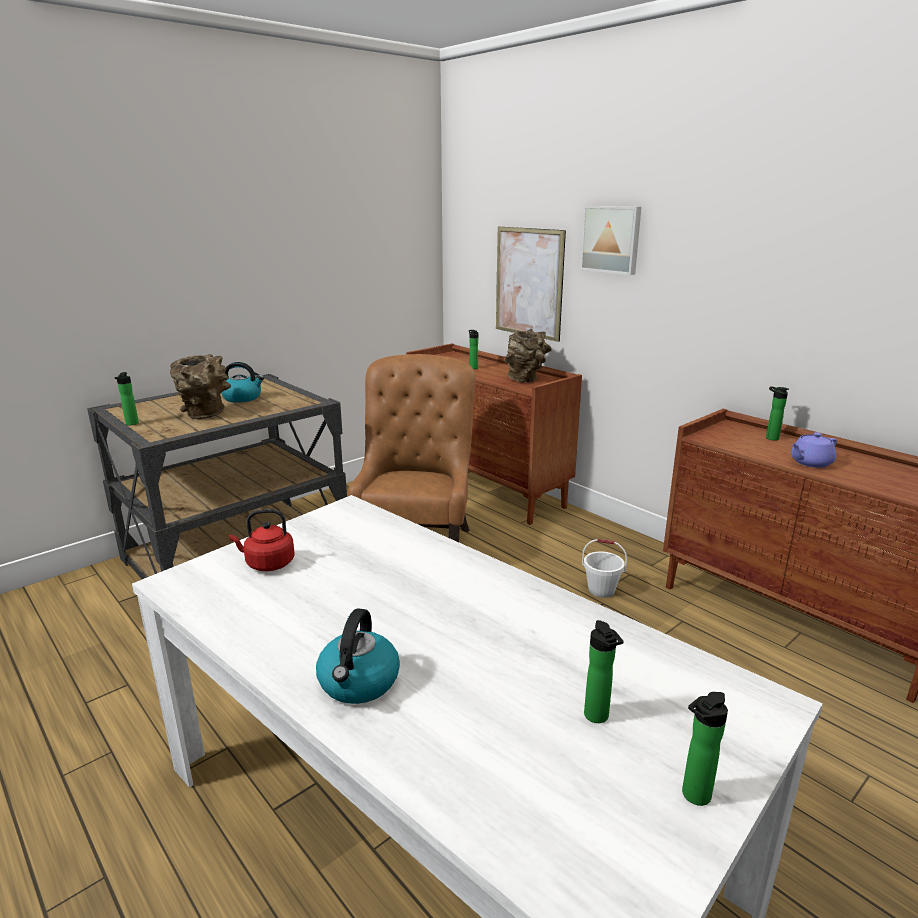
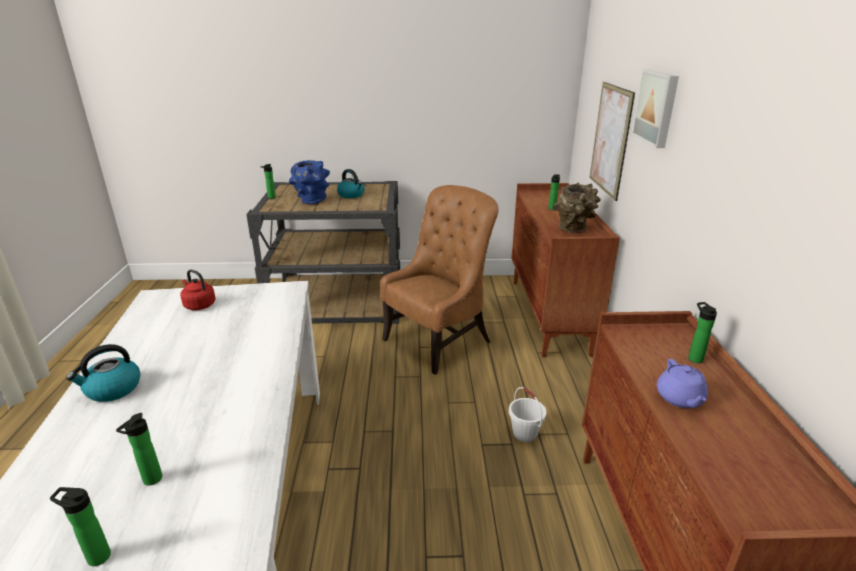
camera: 40 degrees right, 5 degrees up
brown vase [170,354,231,419] -> blue vase [289,160,330,204]
purple teapot [791,432,837,468] -> purple teapot turned 105 degrees counterclockwise [657,359,708,408]

